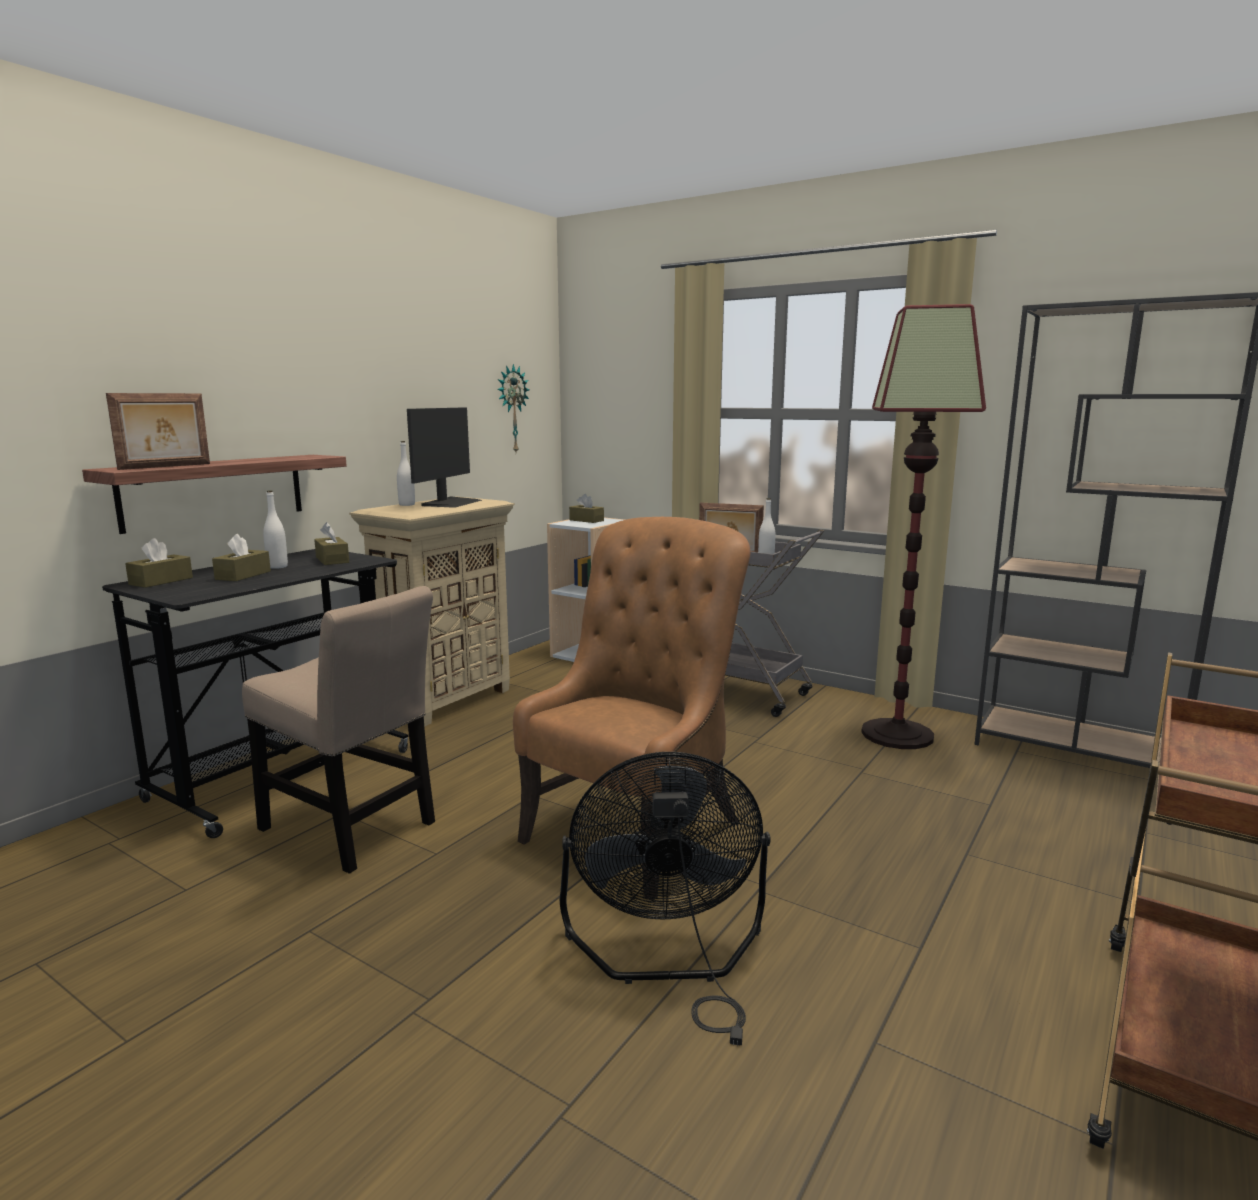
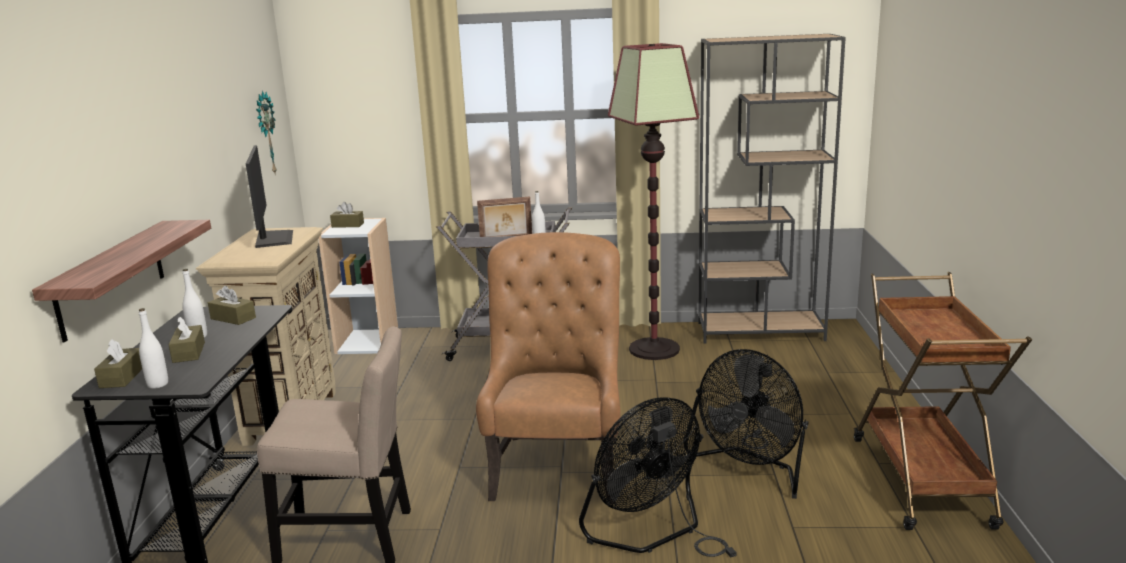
camera: 30 degrees left, 5 degrees up
picture frame [106,393,210,470] -> none
white bottle [397,441,415,506] -> white bottle moved to [139,308,168,389]
none -> black fan [684,349,809,499]

